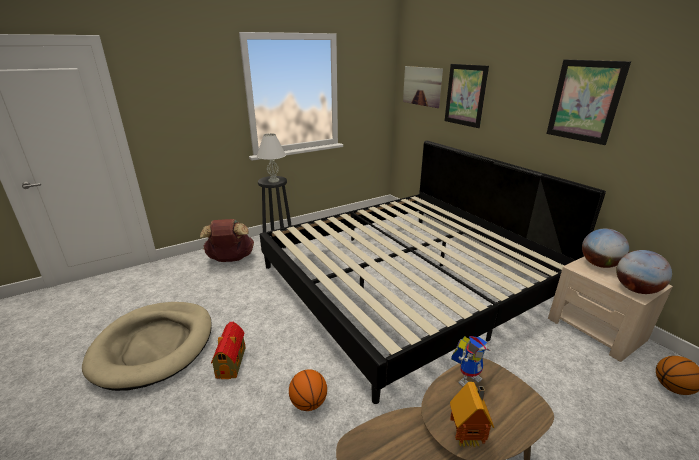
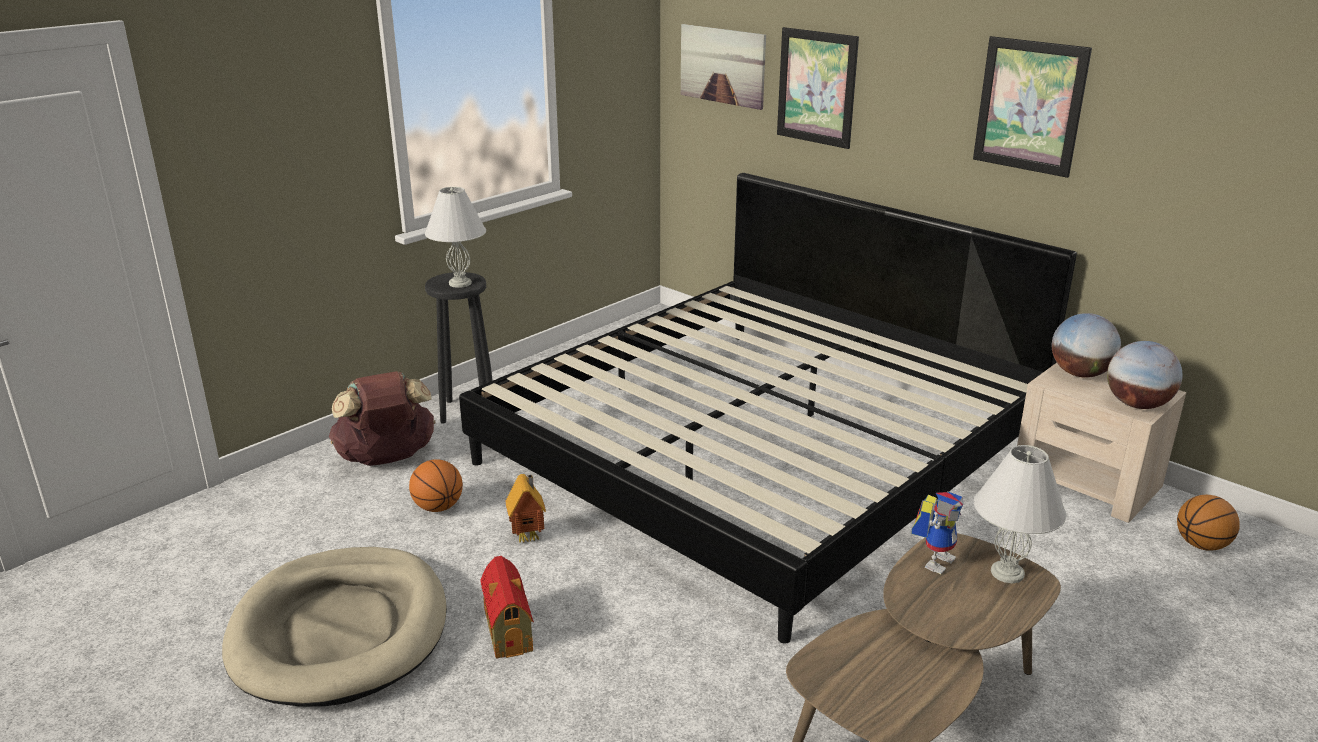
camera: 15 degrees left, 0 degrees up
basketball [289,369,327,411] -> basketball moved to [409,459,463,512]
toy house [450,382,494,448] -> toy house moved to [506,474,546,542]
none -> white table lamp [974,445,1066,583]

